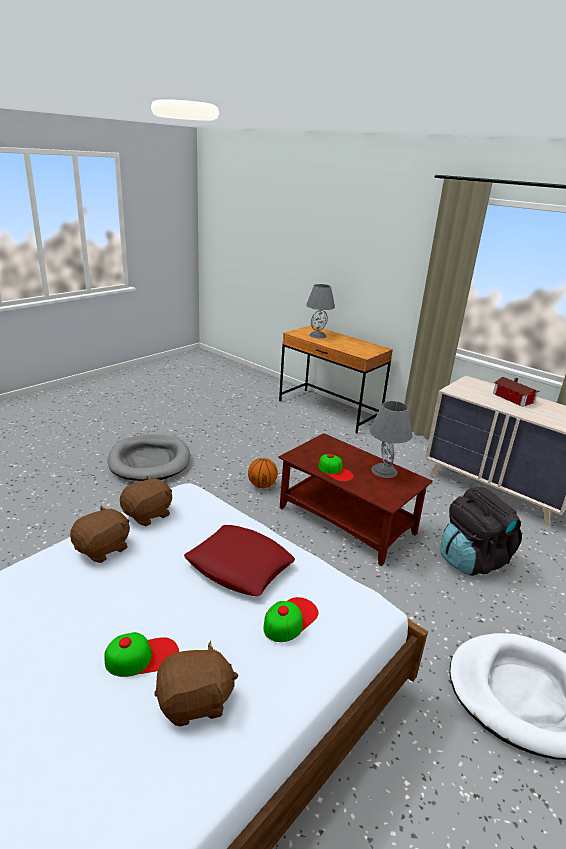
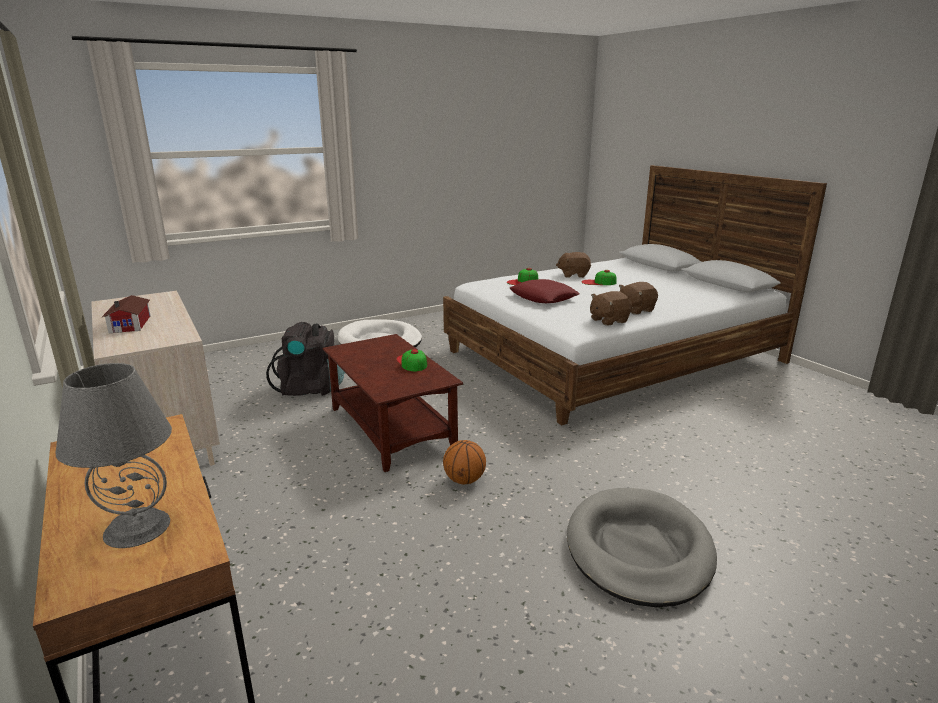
camera: 160 degrees left, 5 degrees down
grey table lamp [369,401,412,478] -> none

